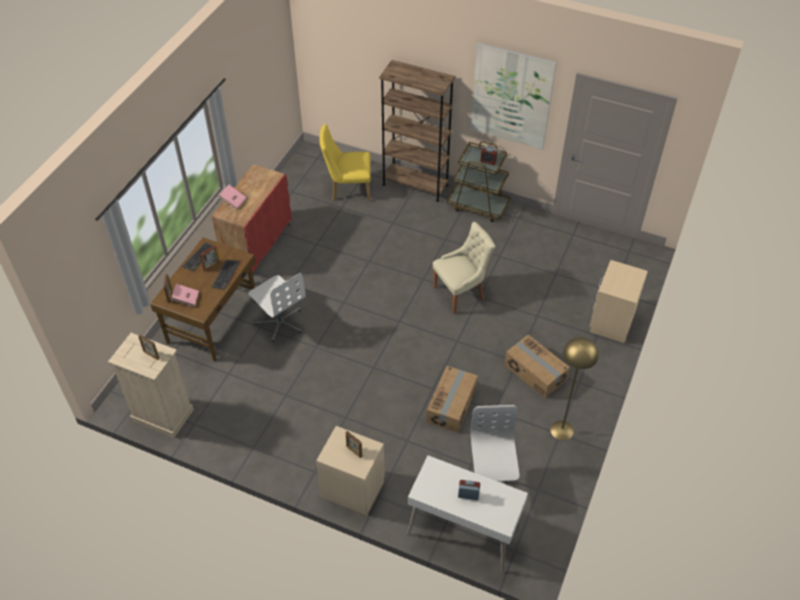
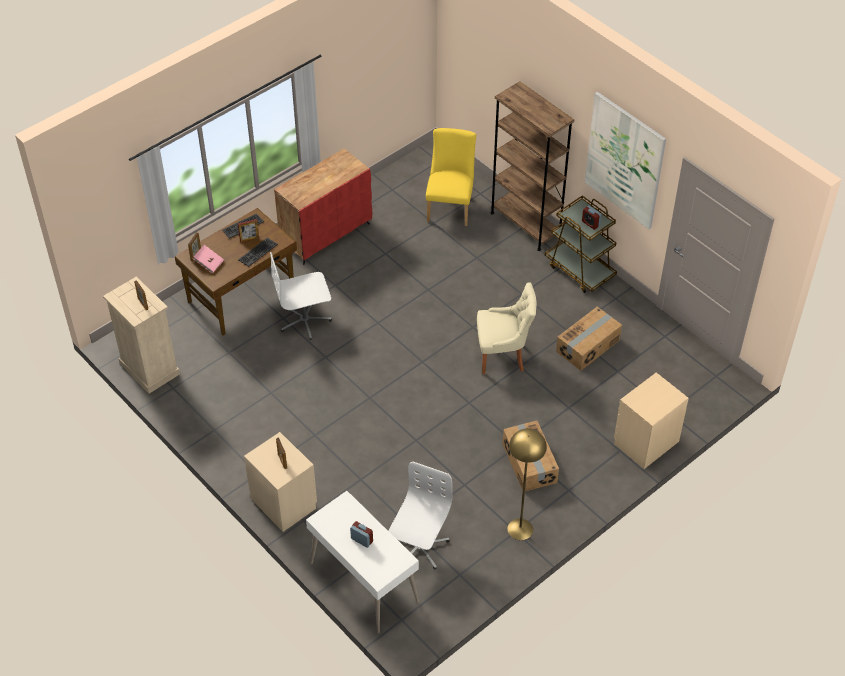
camera: 25 degrees right, 0 degrees up
pink book [218,185,247,209] -> none
white office chair [248,273,306,342] -> white office chair turned 90 degrees clockwise [270,252,332,340]
yellow chair [319,124,371,201] -> yellow chair turned 75 degrees clockwise [426,128,476,226]
cardboard box [427,366,478,433] -> cardboard box moved to [556,307,622,371]

